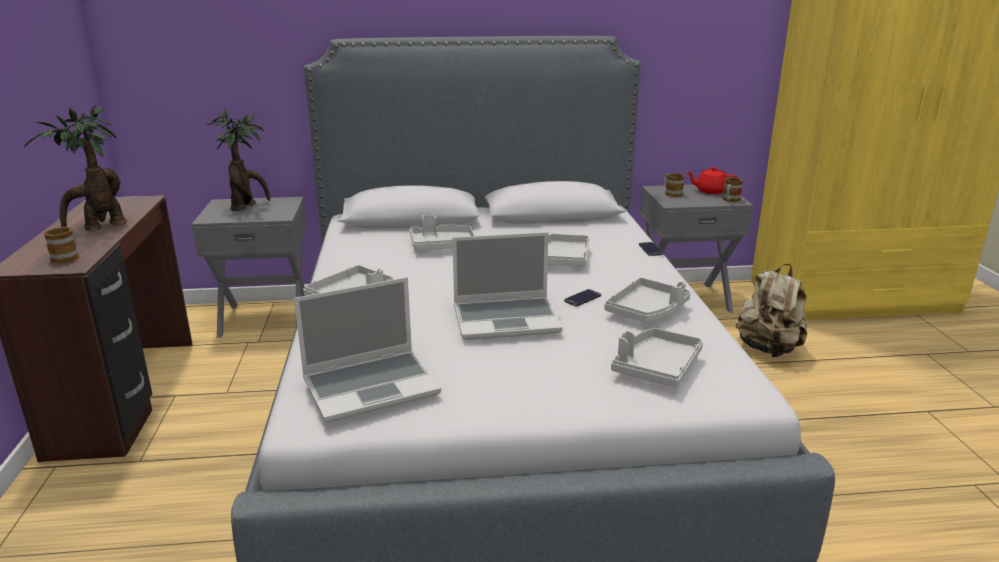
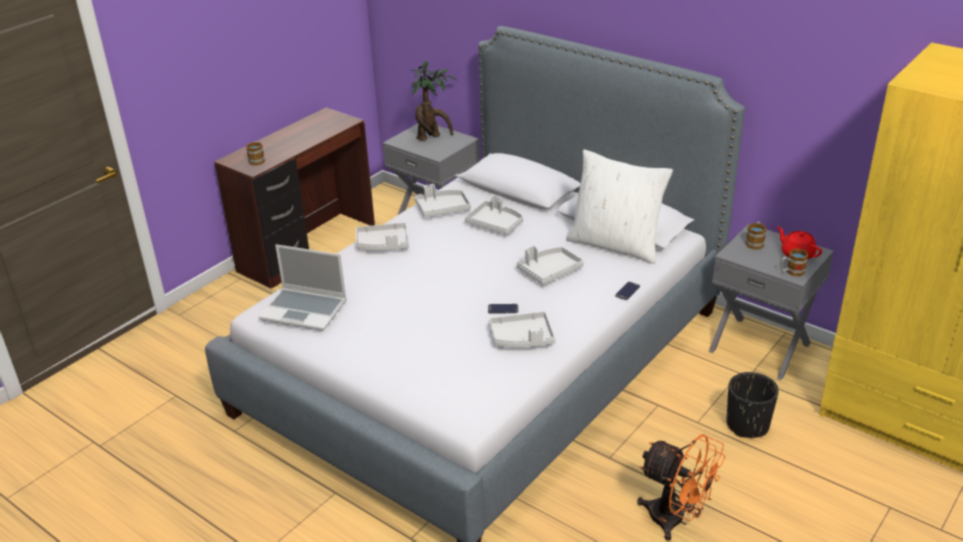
camera: 45 degrees right, 10 degrees up
potted plant [24,105,127,231] -> none
laptop [452,232,562,340] -> none
grey tray [611,328,703,387] -> grey tray moved to [415,184,471,218]
beige backpack [736,264,807,357] -> black planter [726,372,779,438]
none -> white pillow [566,149,673,264]
none -> orange fan [637,434,725,541]

